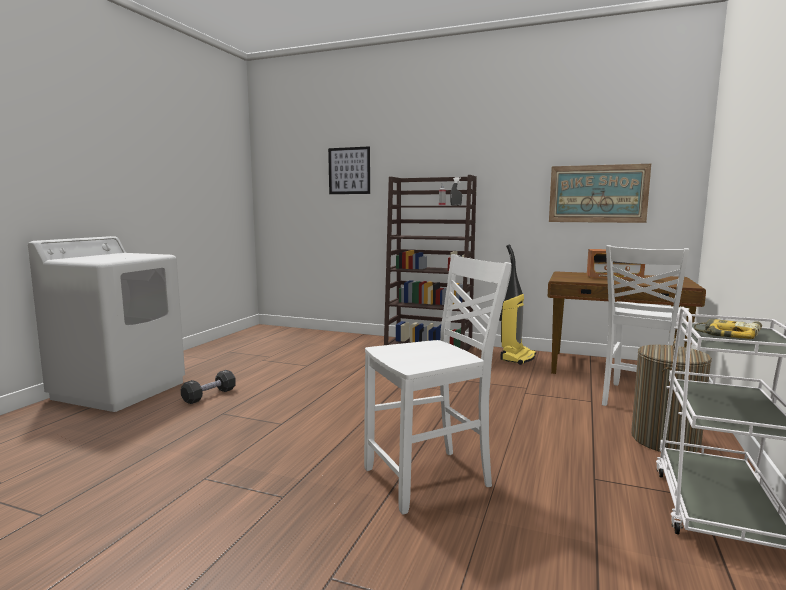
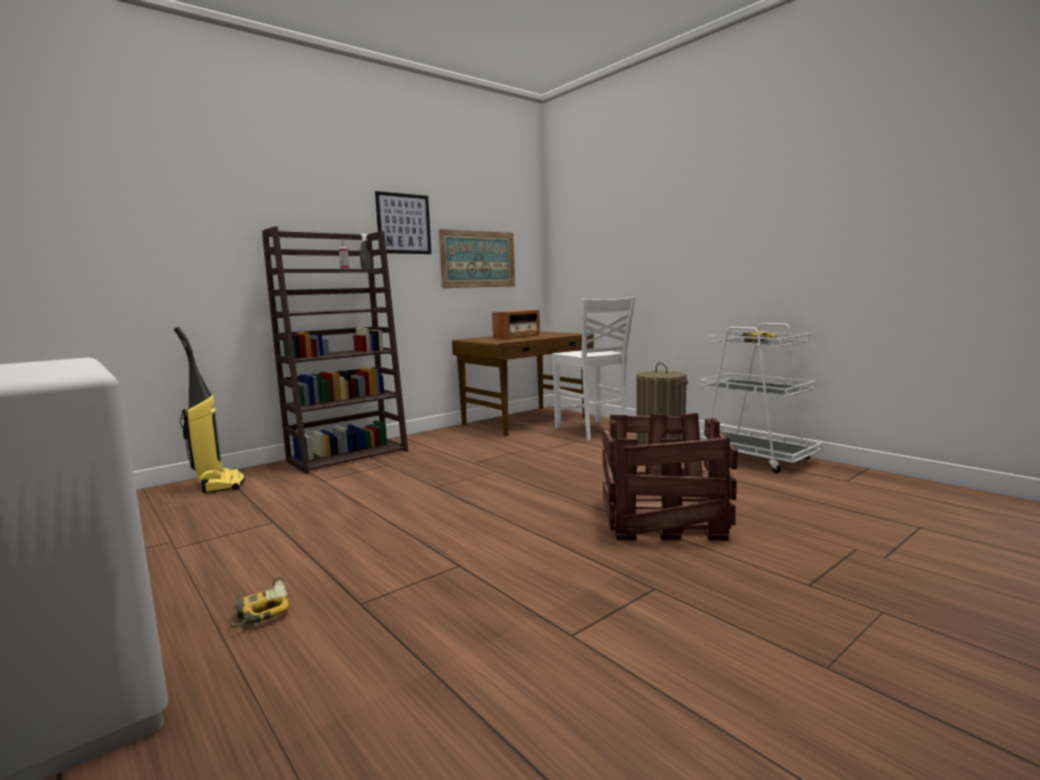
camera: 60 degrees left, 0 degrees up
black dumbbell [181,370,236,404] -> power drill [230,576,290,627]
picture [328,146,370,194] -> picture moved to [375,191,431,254]
white chair [364,254,511,515] -> crate [602,413,738,540]
vacuum cleaner [499,245,536,365] -> vacuum cleaner moved to [174,327,245,493]

